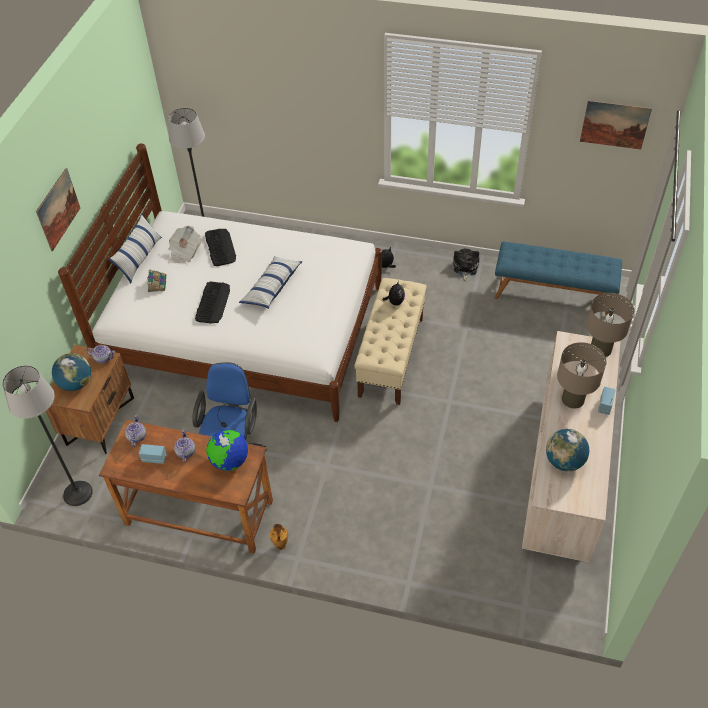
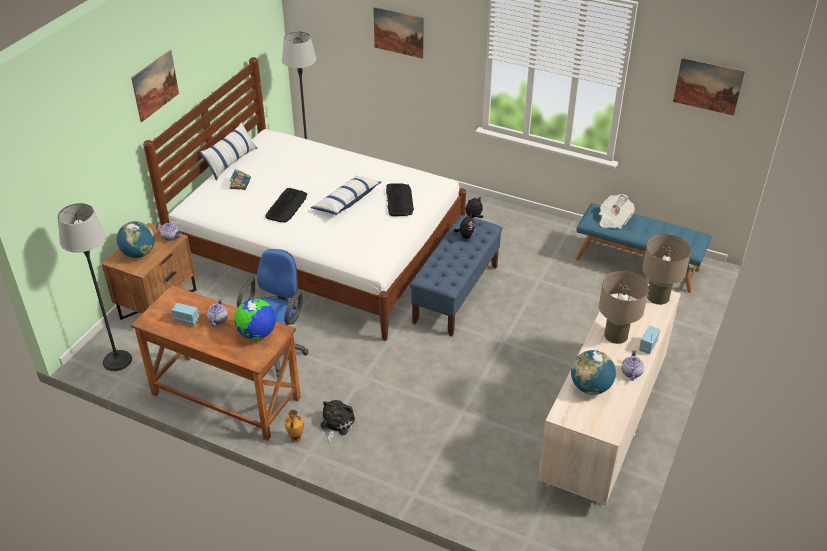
camera: 10 degrees right, 10 degrees down
teapot [125,415,146,447] -> teapot moved to [622,349,644,381]
newspaper [168,226,201,263] -> newspaper moved to [599,194,635,229]
keyboard [205,229,236,266] -> keyboard moved to [386,184,414,216]
beige bench [354,278,426,405] -> blue bench [410,215,503,336]
plush toy [453,249,479,281] -> plush toy moved to [320,400,355,442]
none -> picture [373,7,424,59]

